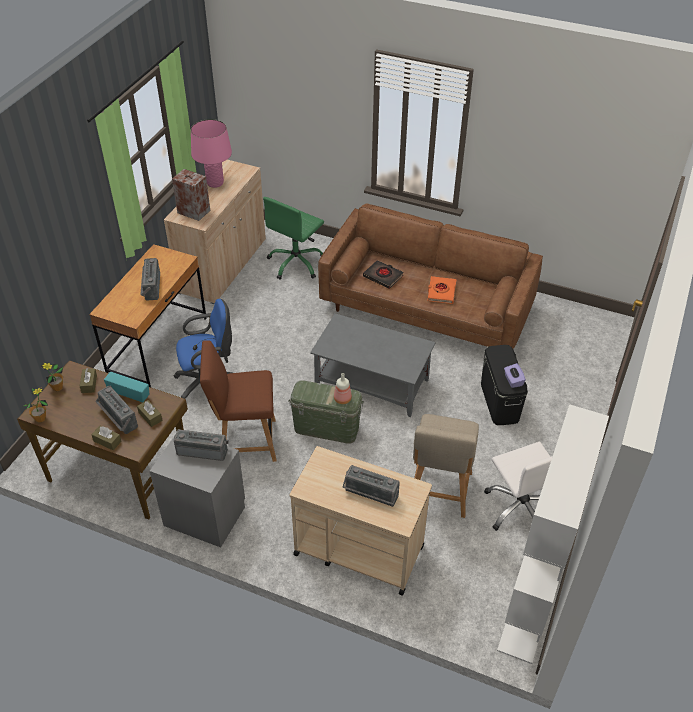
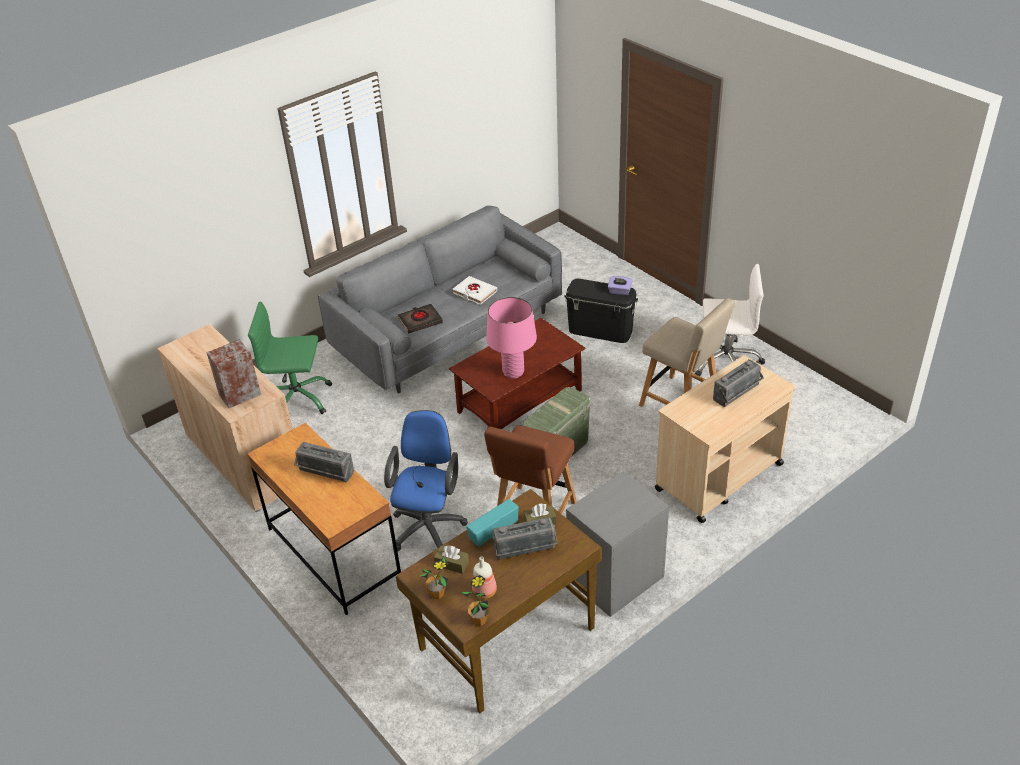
camera: 60 degrees left, 5 degrees down
brown tissue box [91,426,121,450] -> none
radio [174,429,229,461] -> none
pink table lamp [191,119,232,188] -> pink table lamp moved to [486,297,537,378]
green office chair [263,197,324,280] -> green office chair turned 120 degrees clockwise [248,301,332,414]
grey coffee table [310,313,435,417] -> brown coffee table [449,318,585,429]
brown sofa [318,203,543,349] -> grey sofa [318,205,562,393]
bottle [334,373,352,404] -> bottle moved to [472,556,497,599]
orange book [427,276,456,304] -> white book [452,276,497,305]
white bookcase [497,404,609,664] -> none

